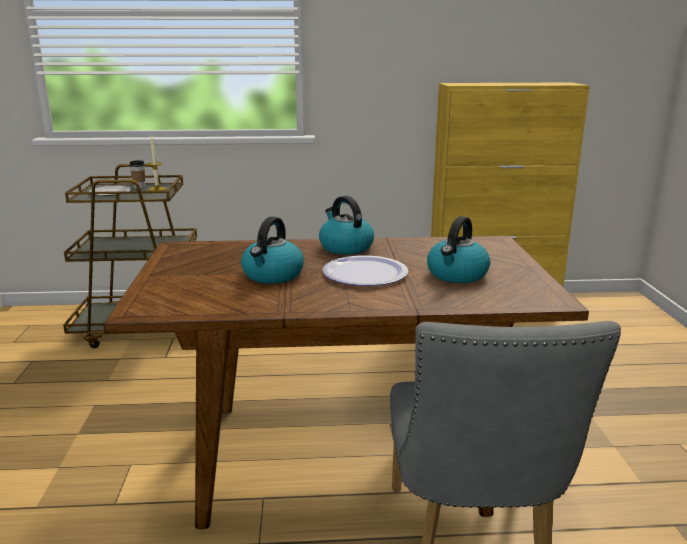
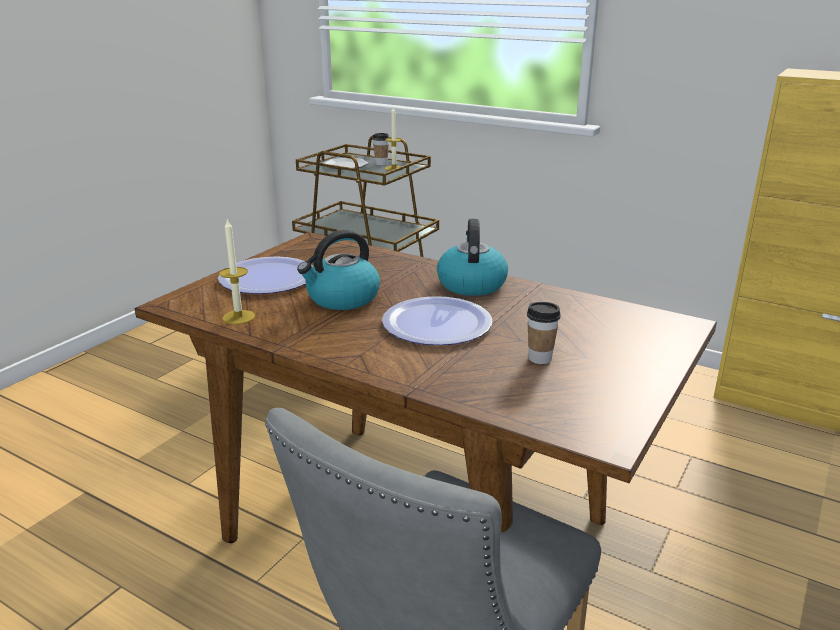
camera: 35 degrees right, 5 degrees up
kettle [427,216,490,283] -> cup [527,302,561,364]
none -> plate [218,257,313,294]
none -> candle [219,218,255,324]

